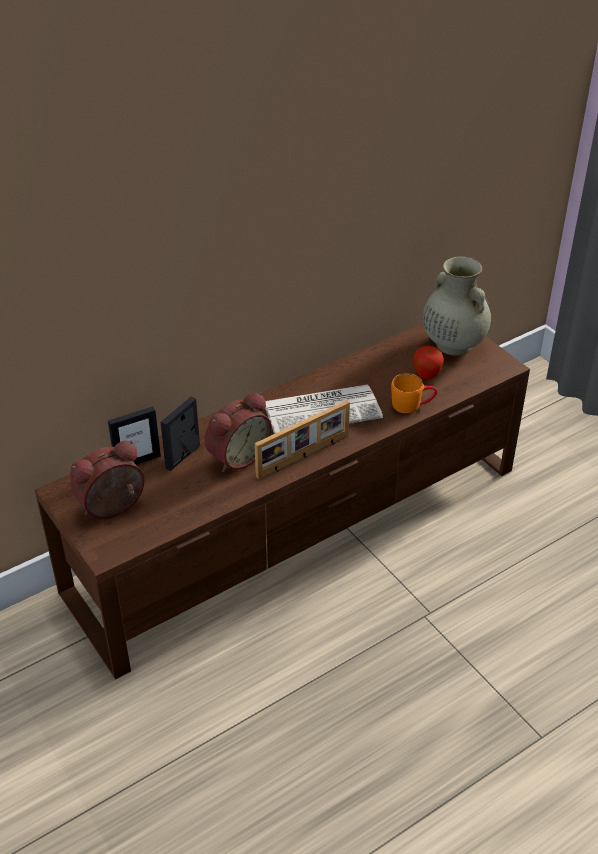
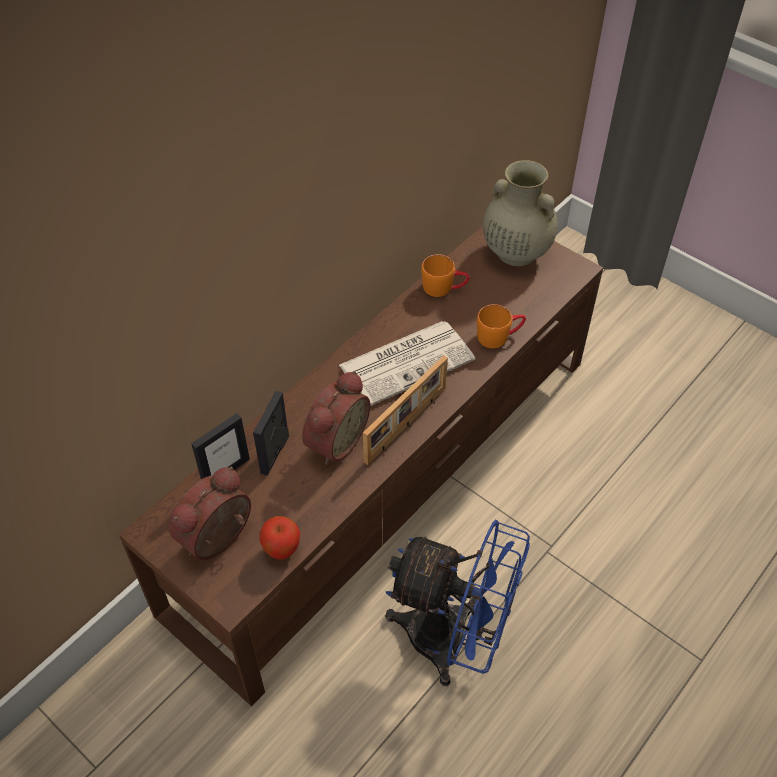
camera: 15 degrees left, 10 degrees up
apple [413,346,444,379] -> apple moved to [259,516,300,560]
none -> blue fan [385,520,530,686]
none -> orange mug [421,254,470,297]

